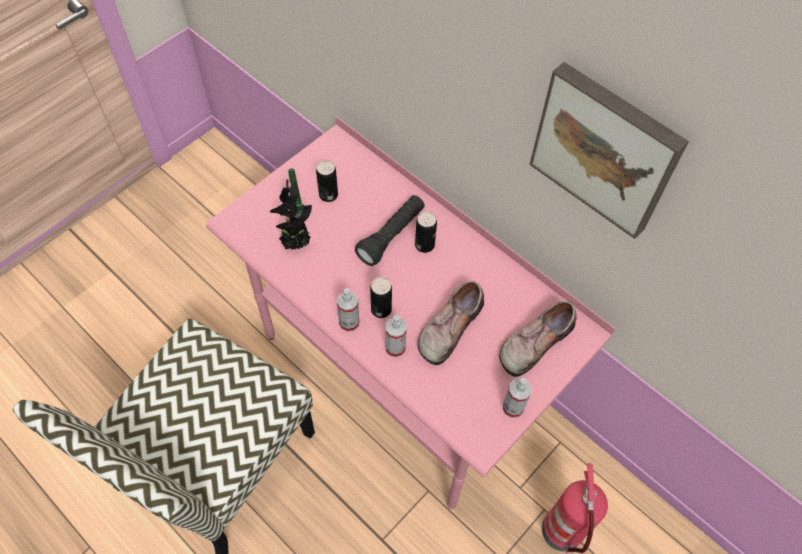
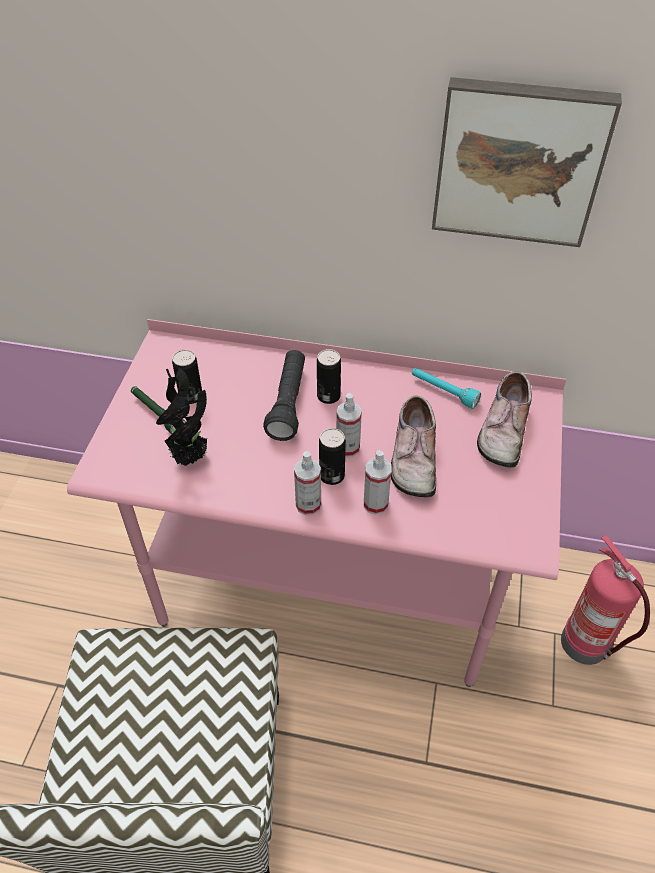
camera: 30 degrees left, 10 degrees down
spray bottle [503,378,531,418] -> spray bottle moved to [336,393,362,458]
none -> turquoise flashlight [412,368,481,409]

